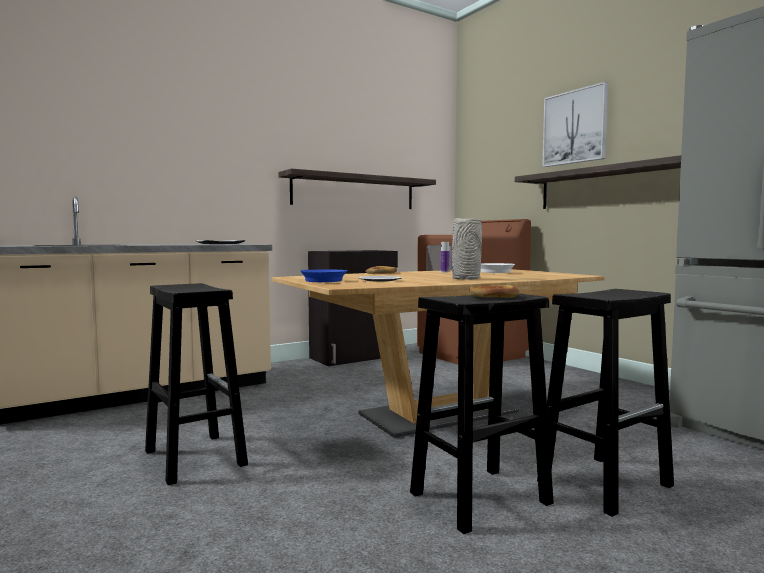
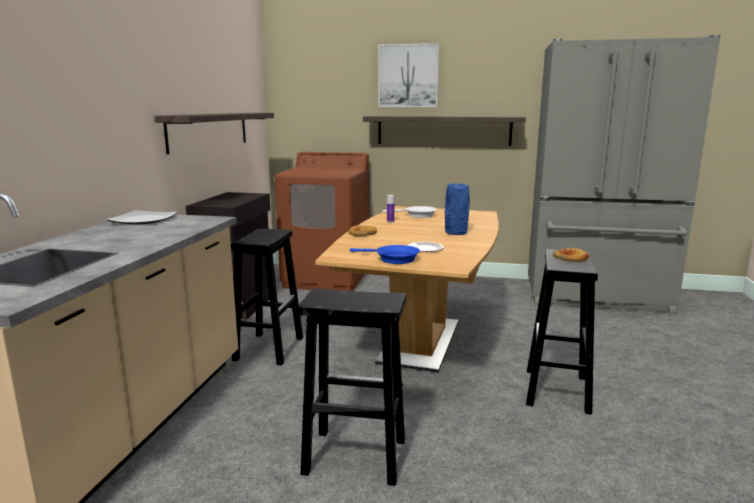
camera: 45 degrees left, 10 degrees up
grey vase [452,218,482,280] -> blue vase [445,183,470,235]
black stool [537,289,674,517] -> black stool moved to [231,228,303,365]

